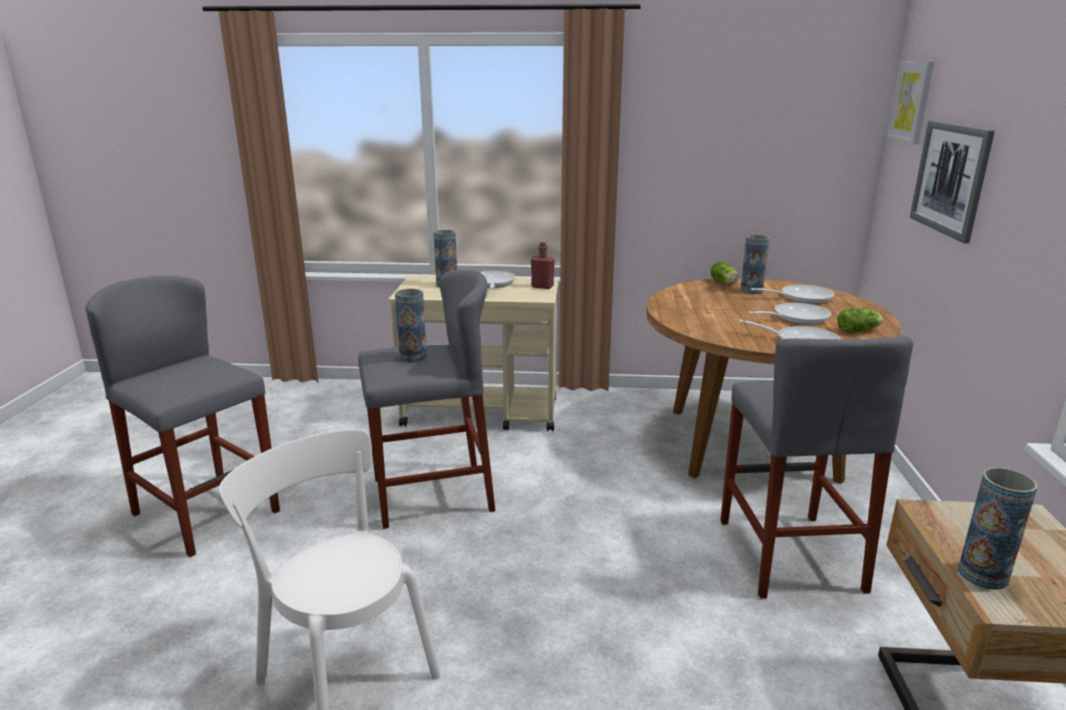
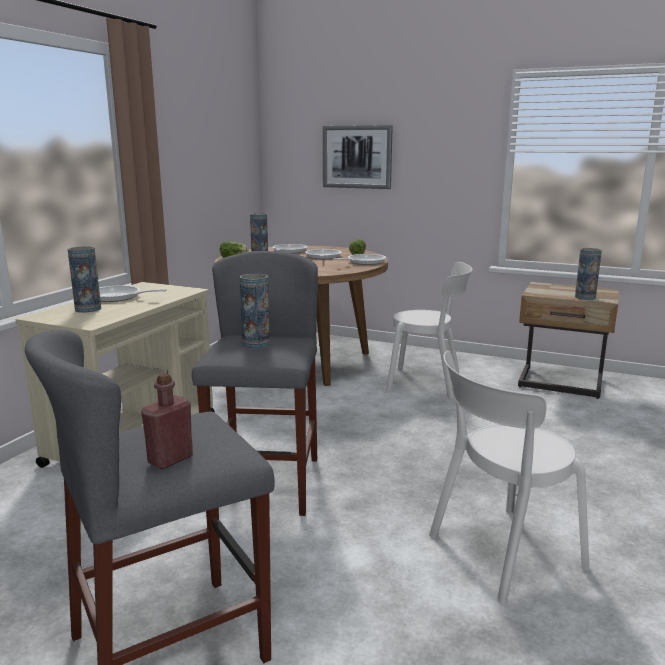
camera: 70 degrees left, 5 degrees down
red bottle [531,242,555,289] -> red bottle moved to [141,373,193,469]
grey stool [720,336,913,599] -> white chair [386,262,473,398]
picture [887,61,934,144] -> none

